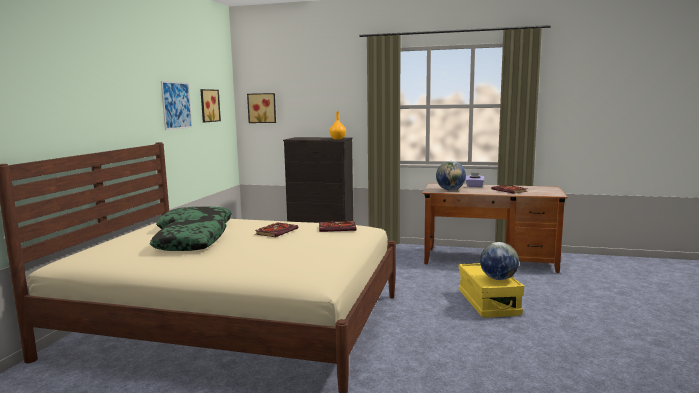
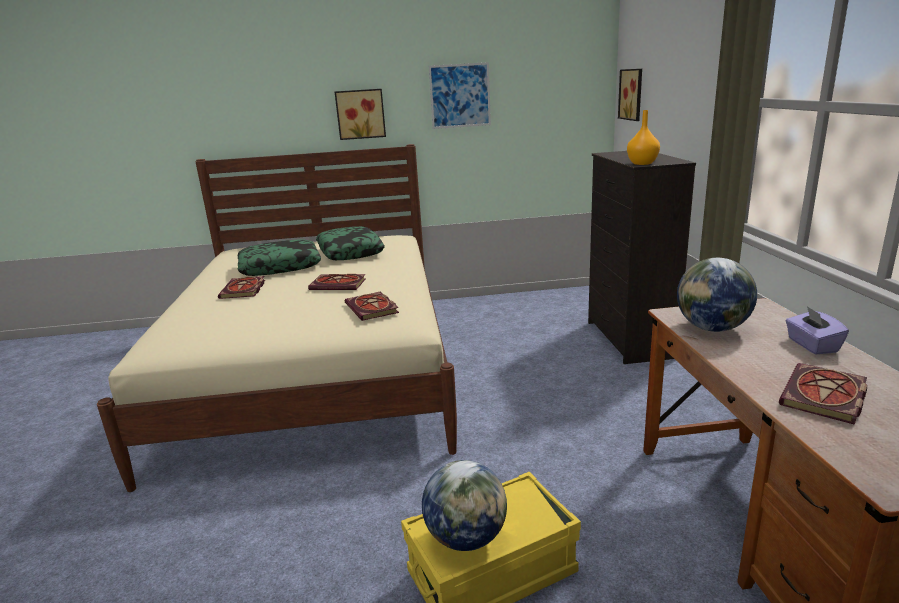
camera: 70 degrees right, 10 degrees up
picture [200,89,221,123] -> picture moved to [335,89,386,140]
none -> book [218,276,265,299]

